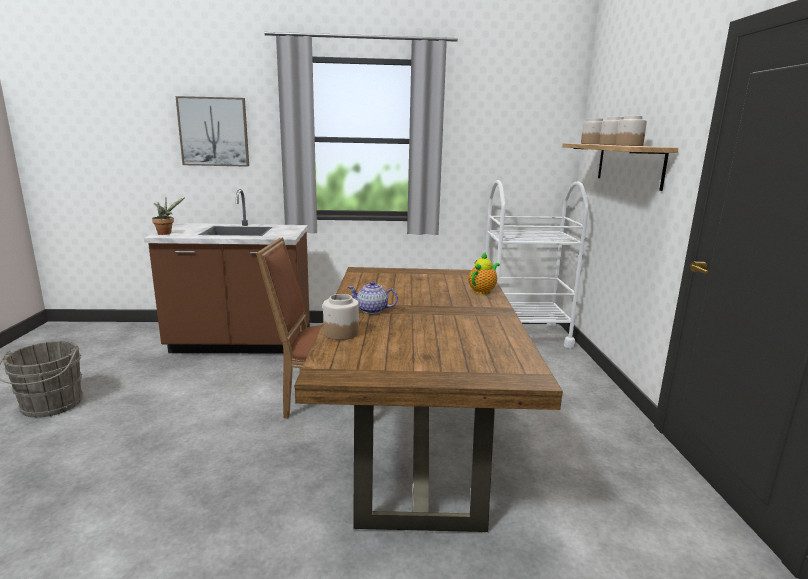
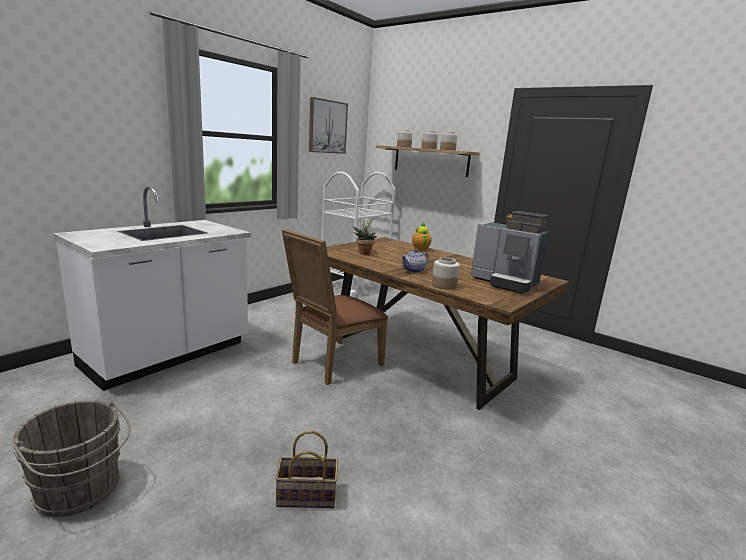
camera: 50 degrees left, 0 degrees up
brown counter [144,189,310,353] -> white counter [53,186,251,391]
potted plant [152,197,185,235] -> potted plant moved to [353,218,377,255]
picture [175,96,249,167] -> picture moved to [309,97,348,154]
none -> basket [275,431,338,508]
none -> coffee machine [471,211,549,294]

